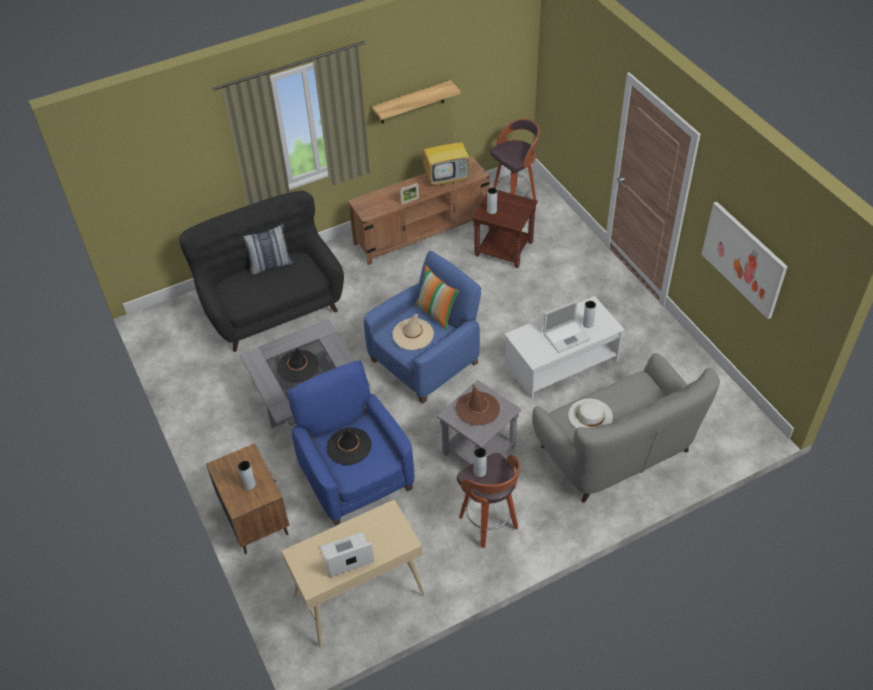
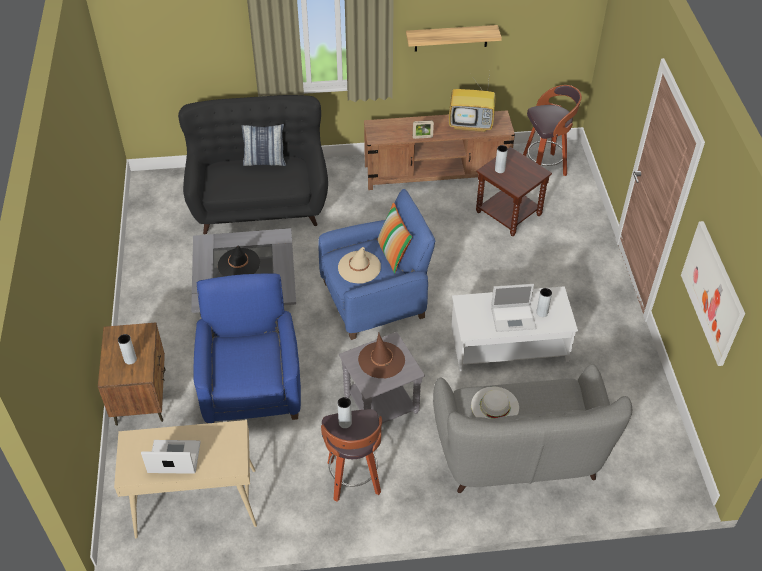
camera: 20 degrees right, 0 degrees up
black hat [327,427,371,465] -> none

